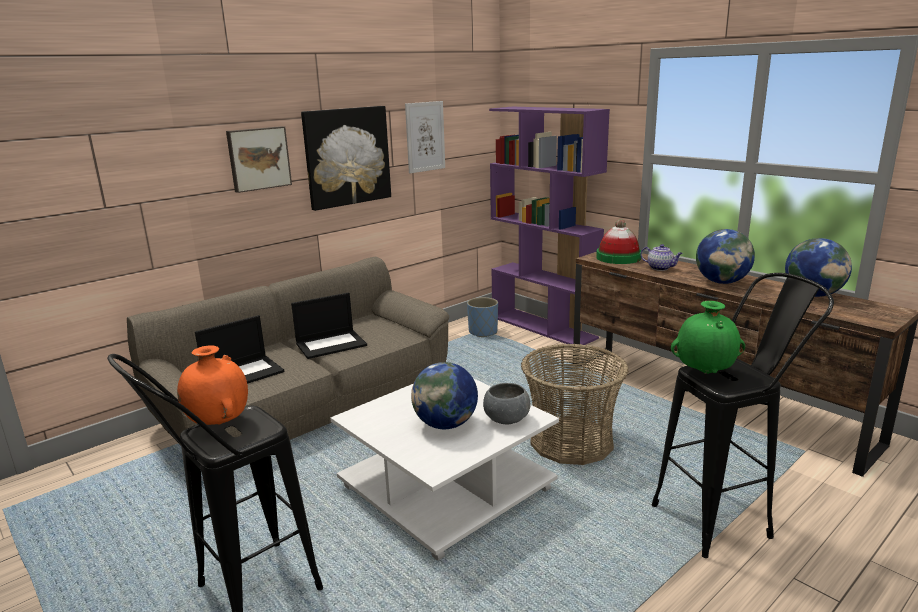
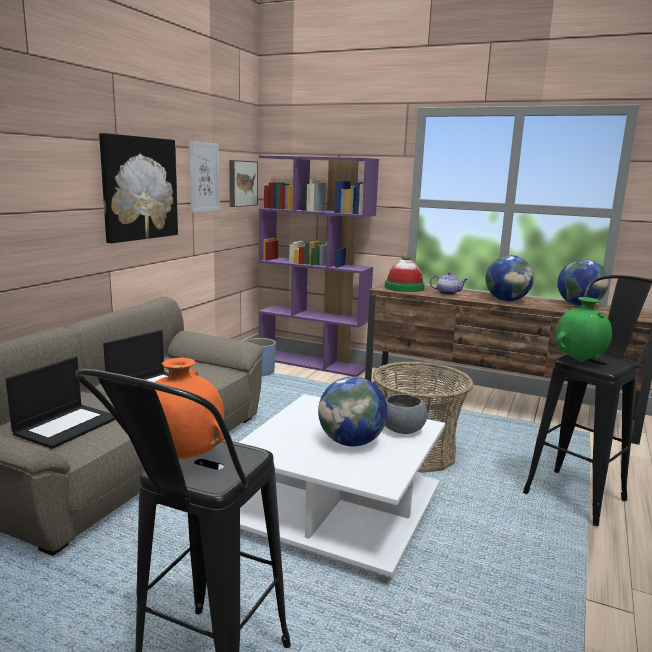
camera: 25 degrees left, 5 degrees down
picture [226,126,292,193] -> picture moved to [229,160,258,207]

